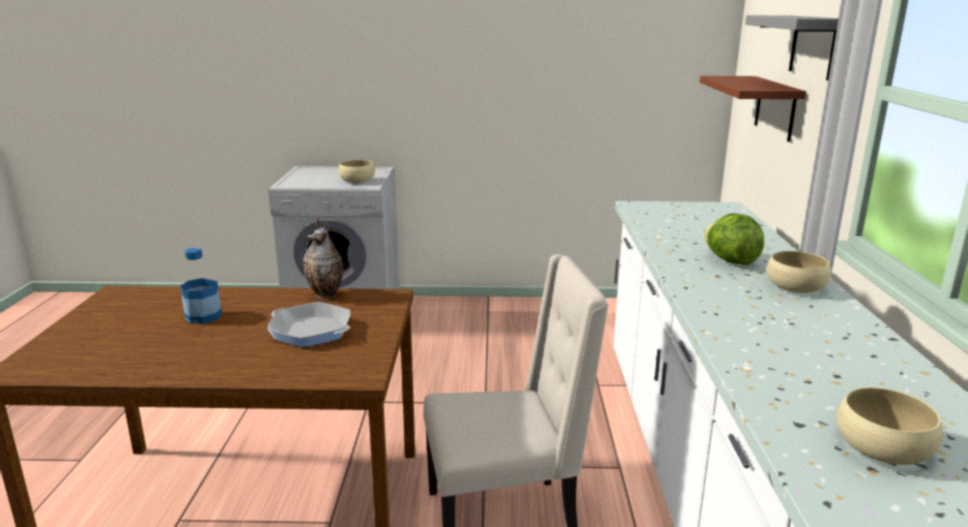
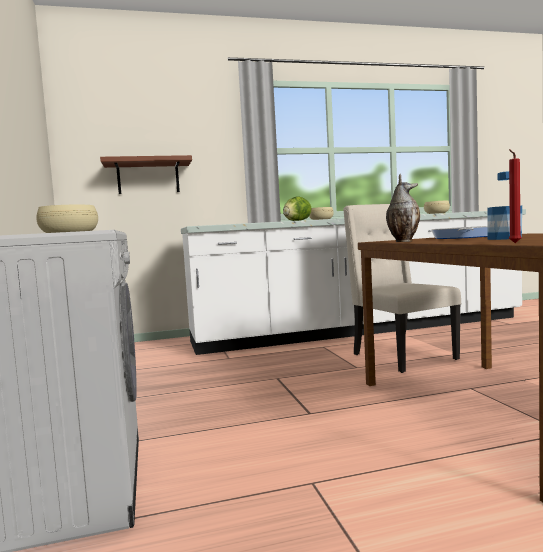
camera: 105 degrees left, 15 degrees down
grey shelf [745,15,839,80] -> none
none -> red candle [509,149,522,243]

